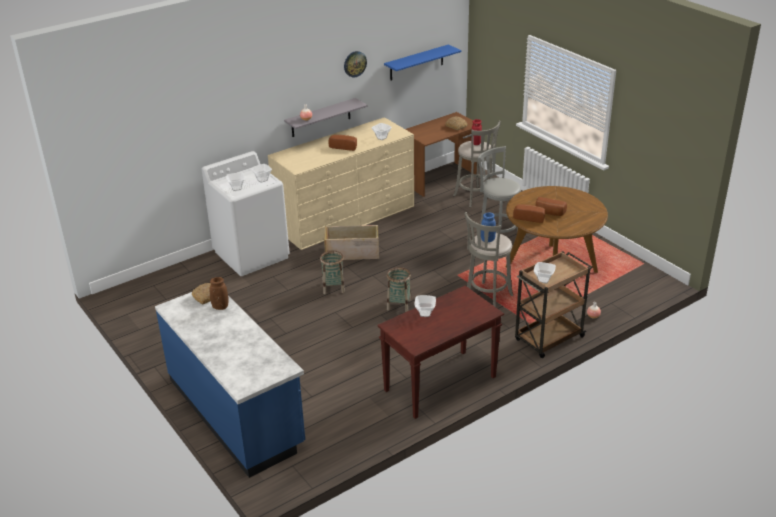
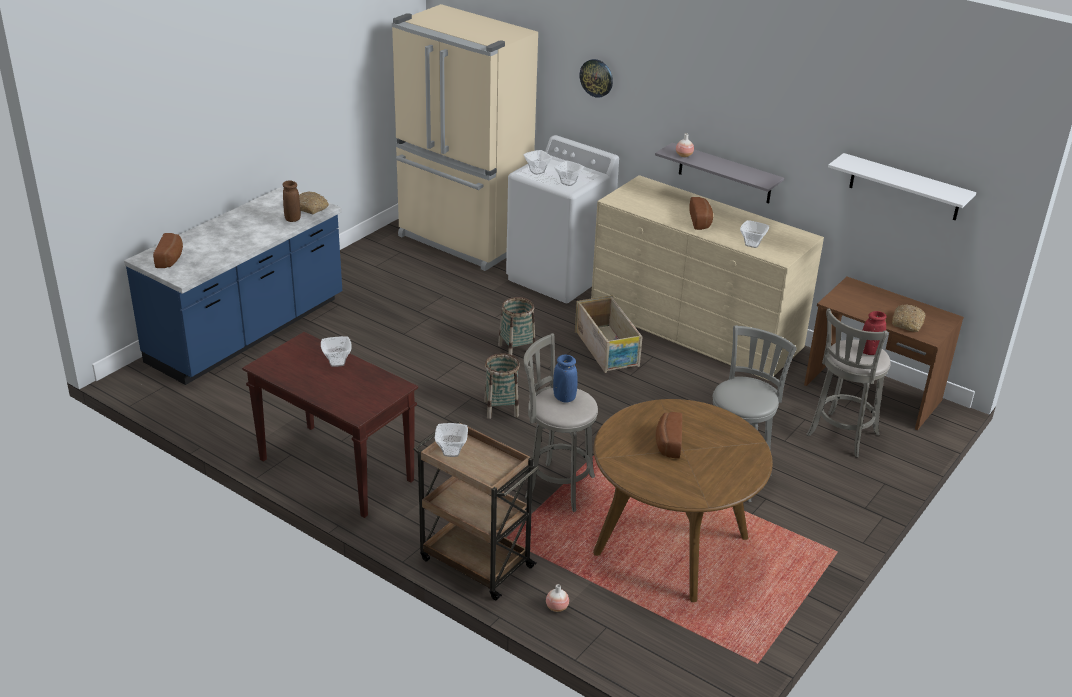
camera: 70 degrees right, 0 degrees up
wall clock [344,51,367,77] -> wall clock moved to [579,59,613,98]
blue shelf [384,44,461,81] -> white shelf [828,153,976,220]
bread [513,204,545,223] -> bread moved to [153,233,183,268]
none -> beige fridge [392,4,538,271]

